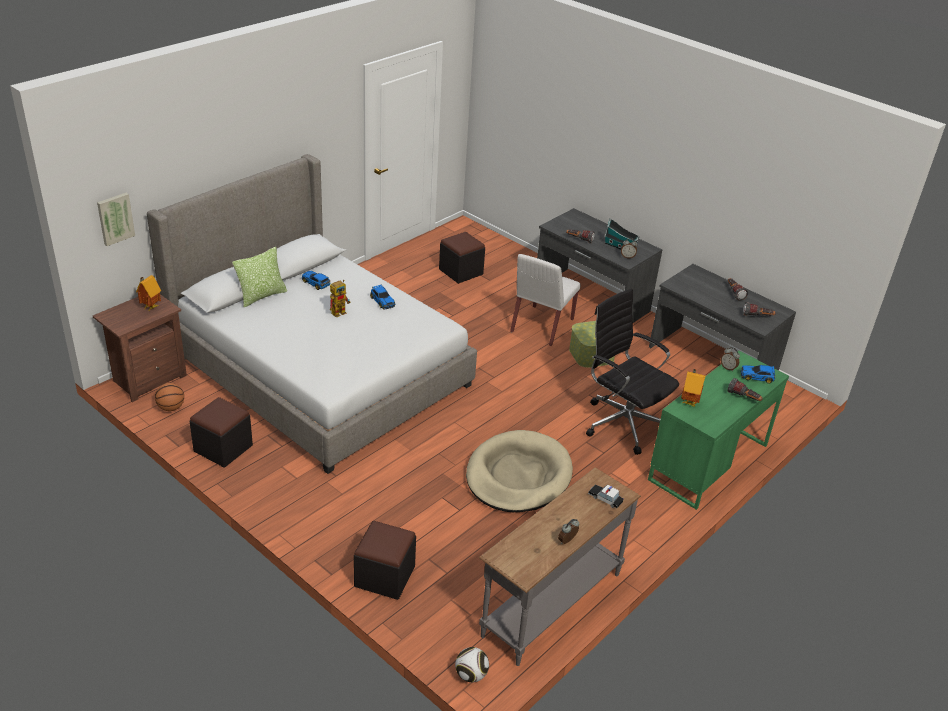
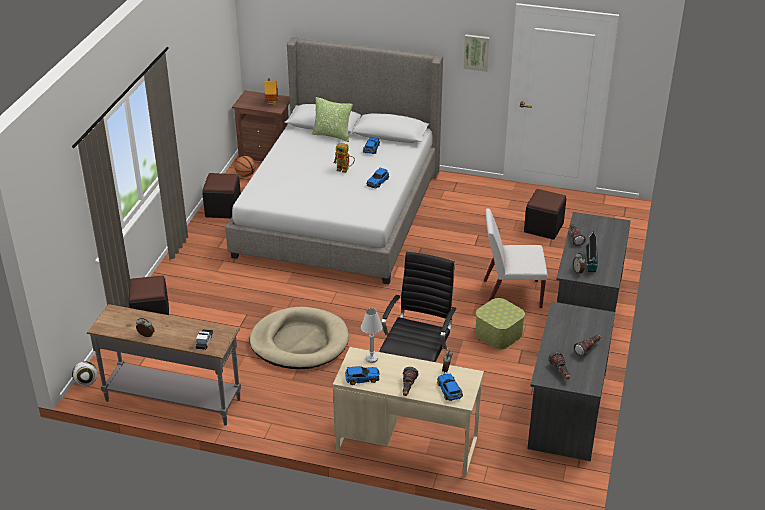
camera: 65 degrees right, 0 degrees up
picture [97,193,135,246] -> picture moved to [463,34,490,72]
green desk [648,351,789,510] -> beige desk [333,347,484,477]
toy house [681,369,705,407] -> white table lamp [361,308,383,363]
none -> toy car [345,366,379,385]

